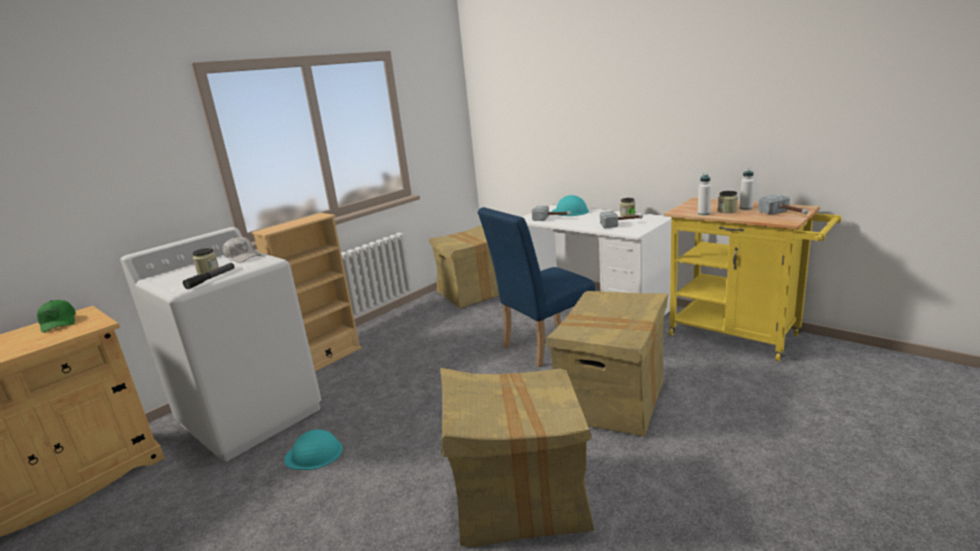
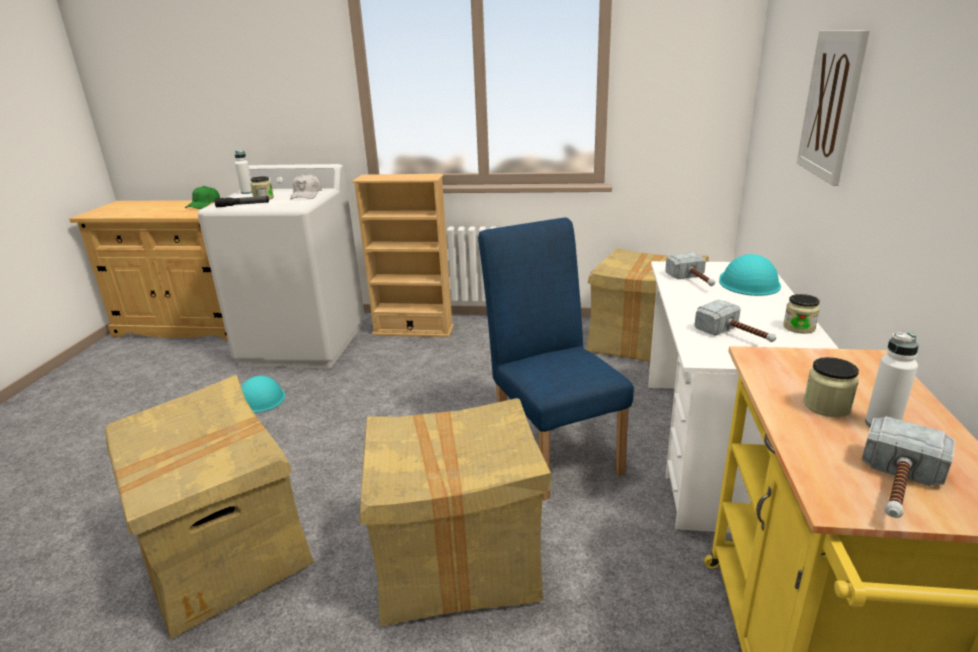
camera: 55 degrees right, 5 degrees up
blue chair [478,207,595,367] -> blue chair turned 45 degrees clockwise [478,217,634,500]
white bottle [698,173,711,215] -> white bottle moved to [235,150,252,194]
none -> picture [797,30,869,186]

